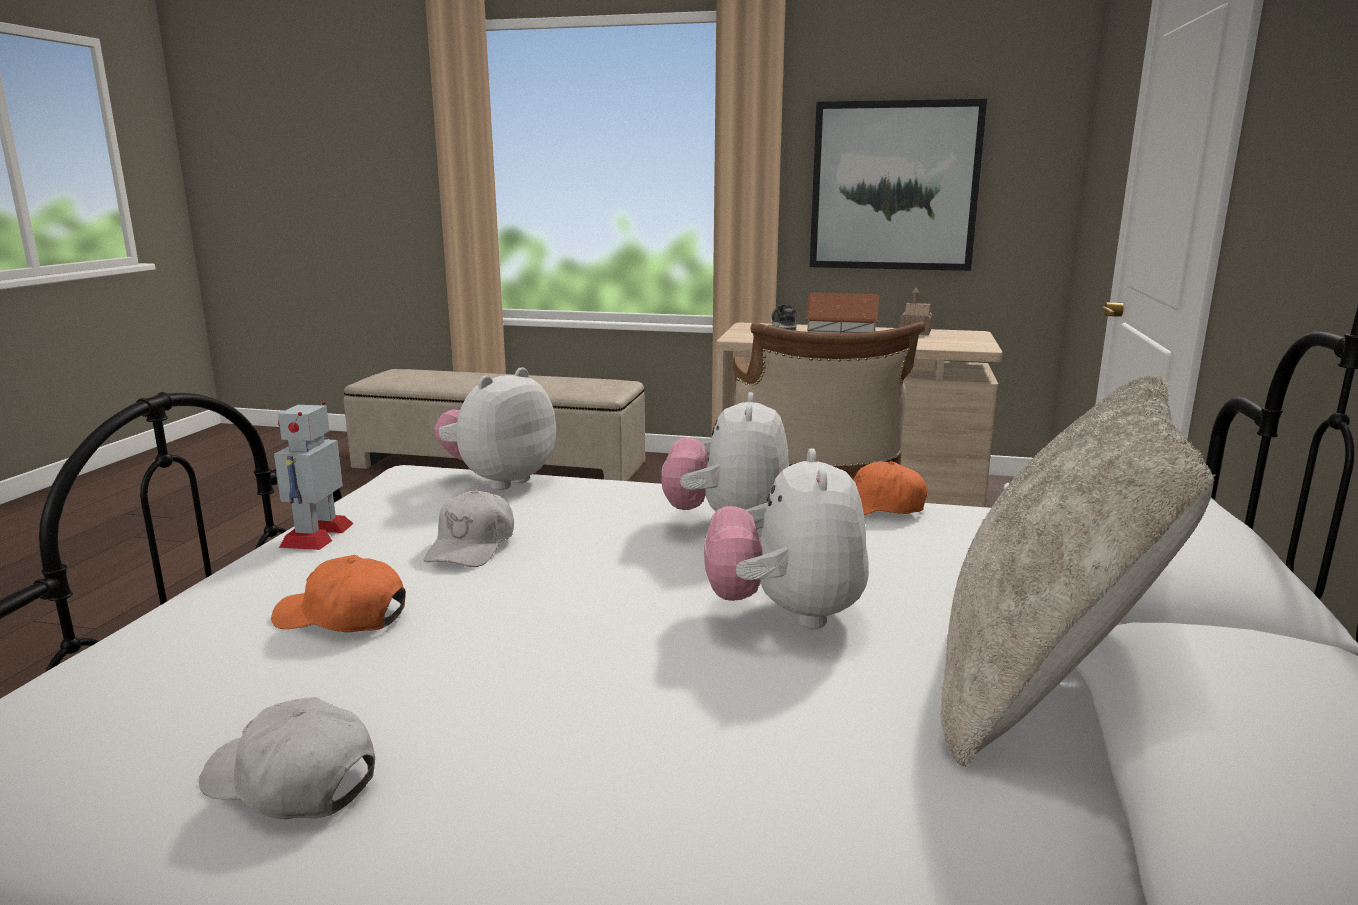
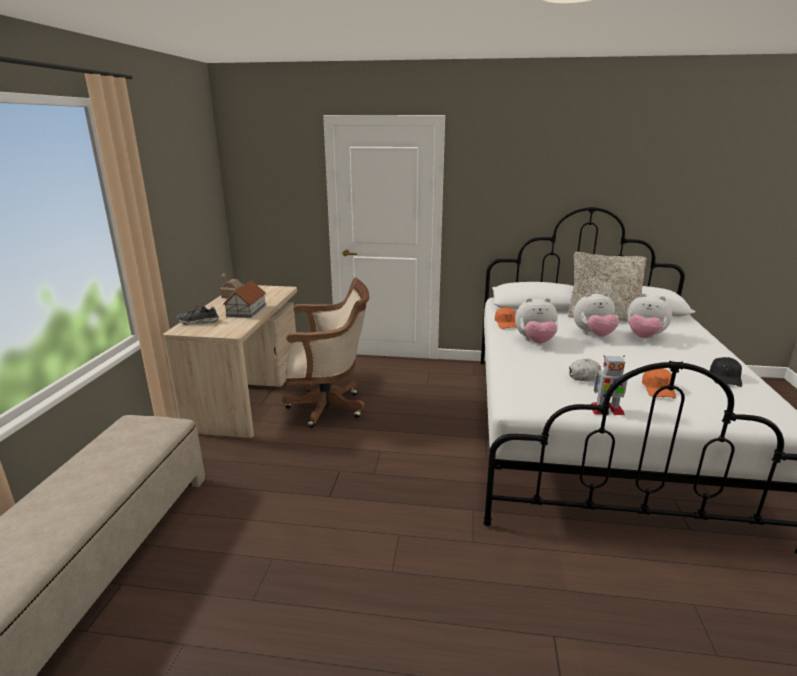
camera: 95 degrees left, 5 degrees up
white cap [199,697,375,819] -> black cap [710,357,742,387]
plush toy [434,367,556,490] -> plush toy moved to [627,293,672,338]
picture [810,99,987,271] -> none

